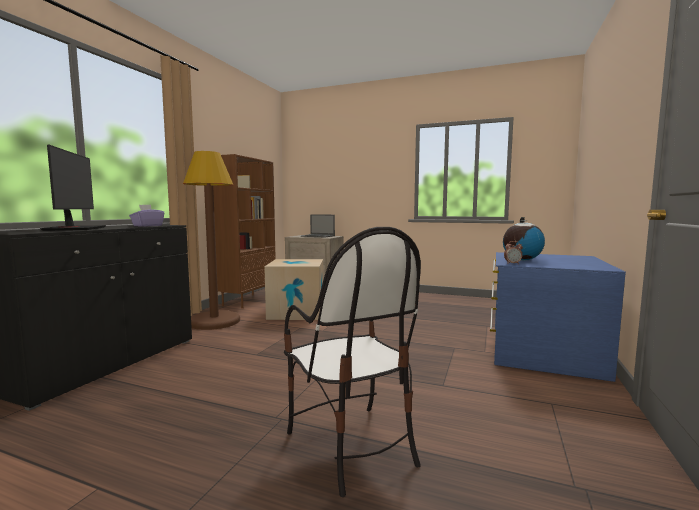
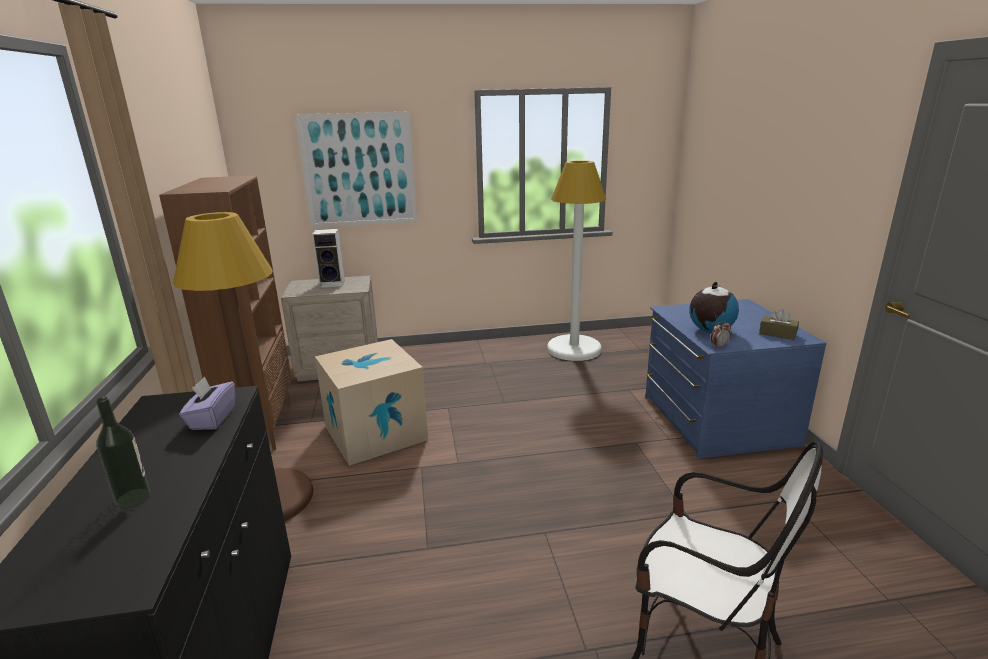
camera: 30 degrees left, 15 degrees up
monitor [40,144,106,231] -> bottle [96,397,151,508]
laptop [301,214,335,238] -> speaker [312,229,345,288]
none -> picture [295,111,418,228]
none -> white floor lamp [547,160,606,361]
none -> brown tissue box [759,309,799,340]

